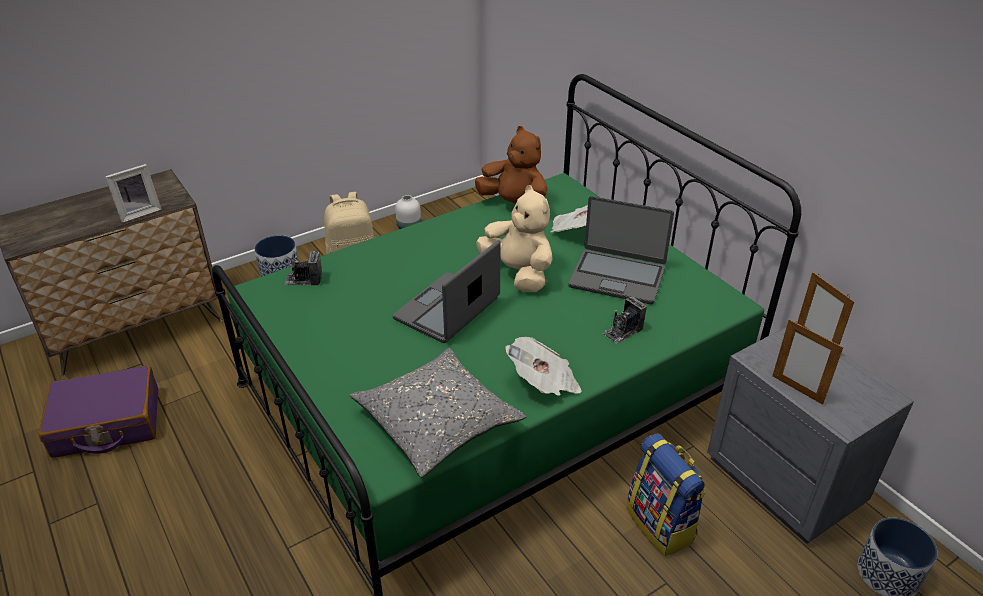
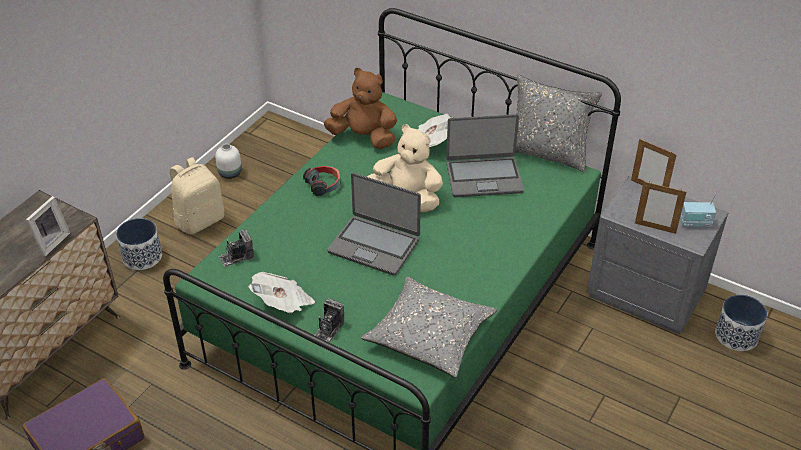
camera: 25 degrees left, 5 degrees up
laptop [393,240,501,343] -> laptop turned 75 degrees counterclockwise [327,173,421,276]
newspaper [505,337,582,396] -> newspaper moved to [248,272,315,313]
camera [602,296,647,344] -> camera moved to [314,298,344,343]
backpack [626,433,706,556] -> none
none -> headphones [303,166,340,196]
none -> grey pillow [516,74,602,172]
none -> radio [680,194,716,227]

